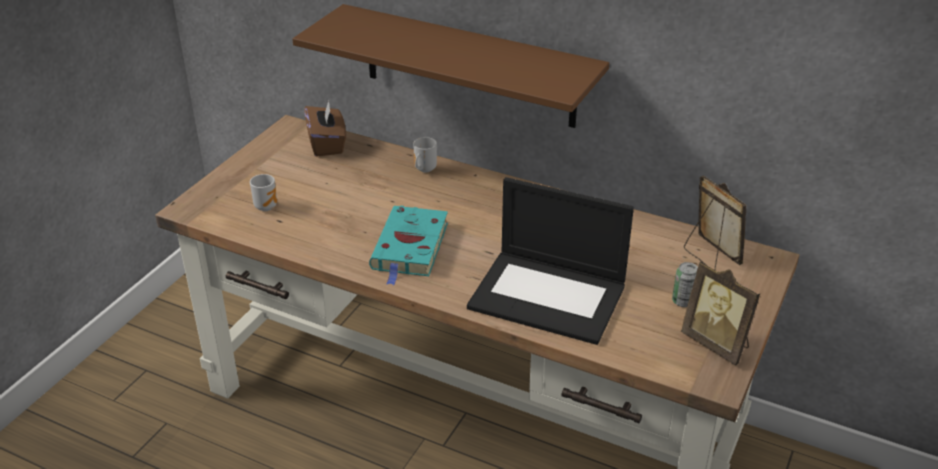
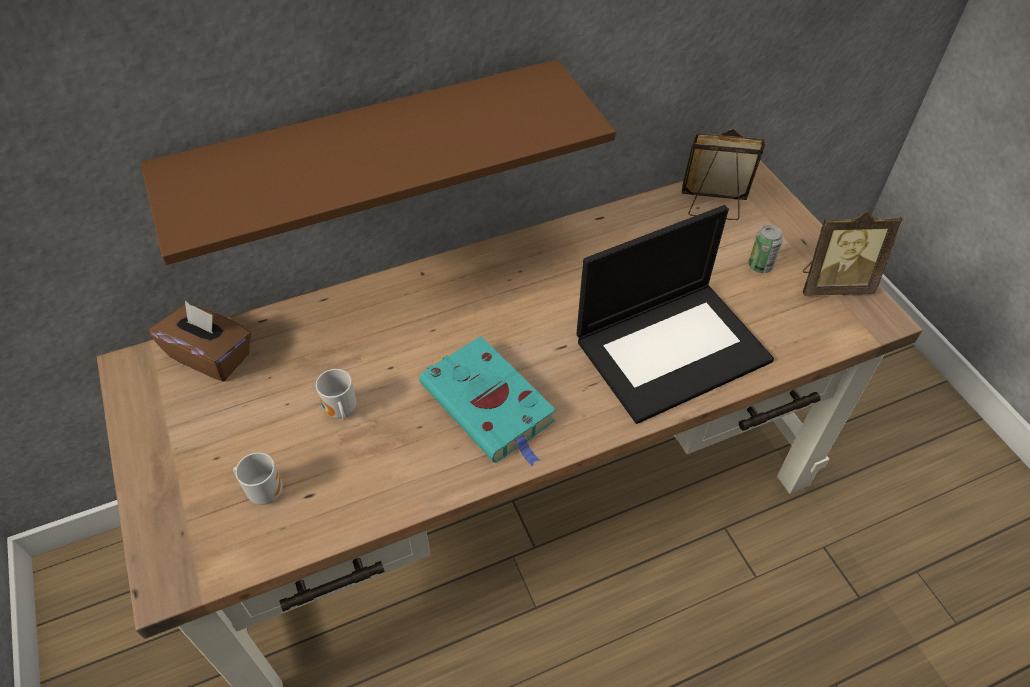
camera: 50 degrees left, 15 degrees up
mug [413,137,437,173] -> mug moved to [316,369,356,420]

